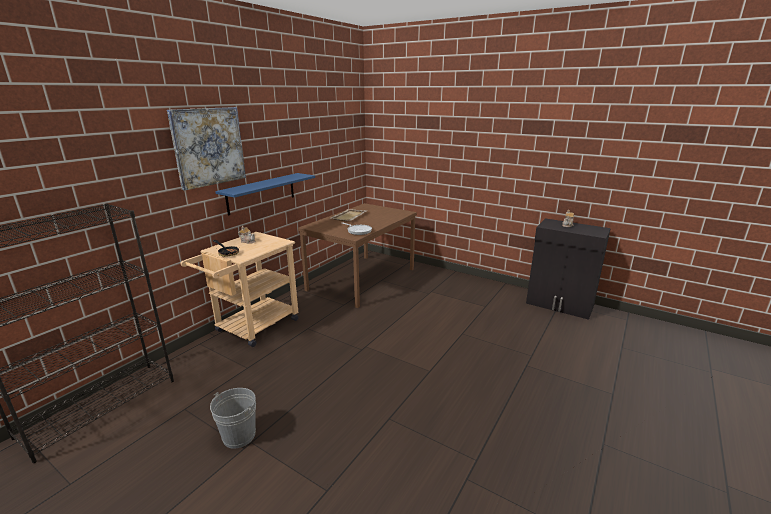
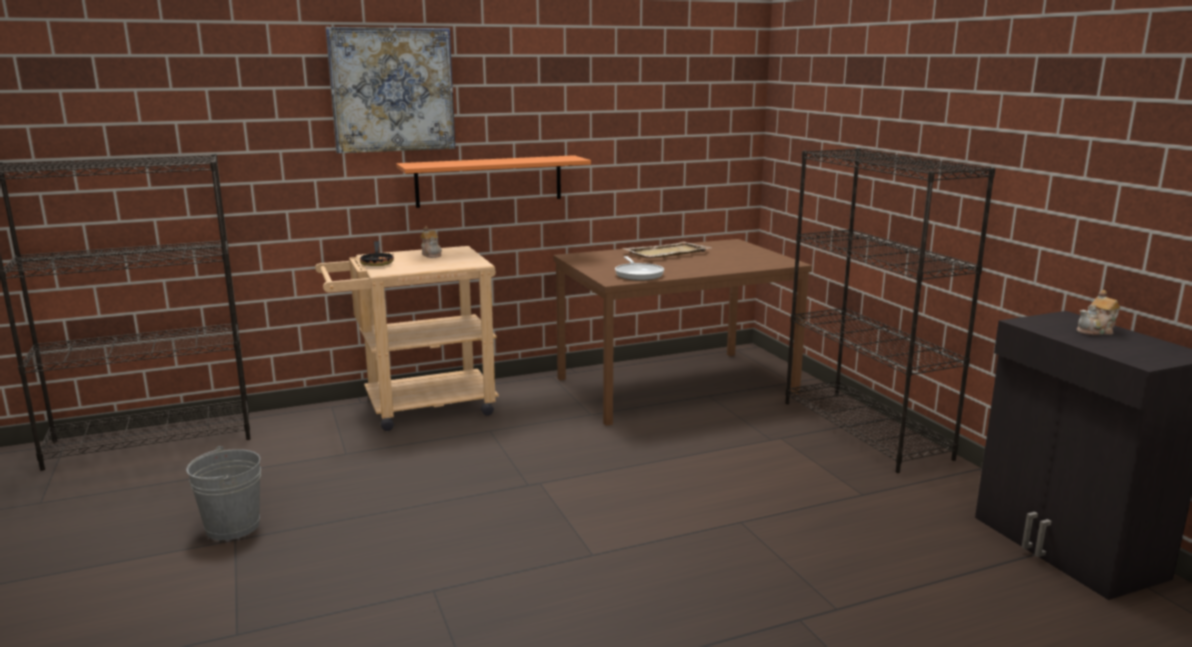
camera: 35 degrees right, 5 degrees down
blue shelf [215,173,315,216] -> orange shelf [396,155,591,208]
none -> black bookcase [785,148,996,473]

